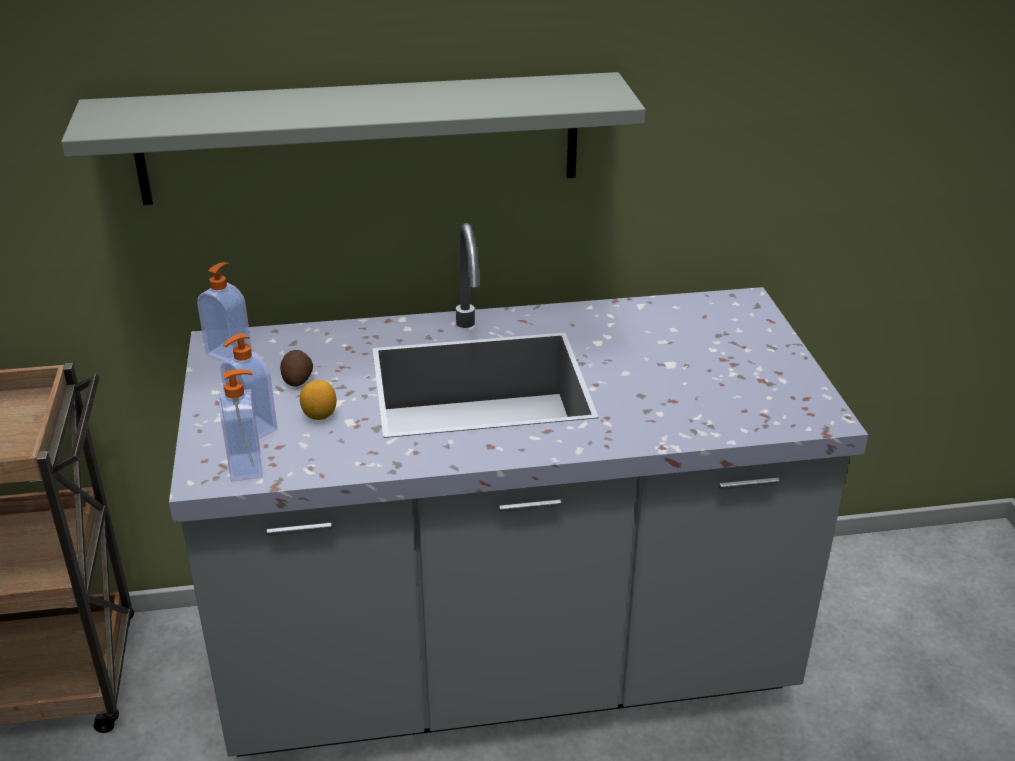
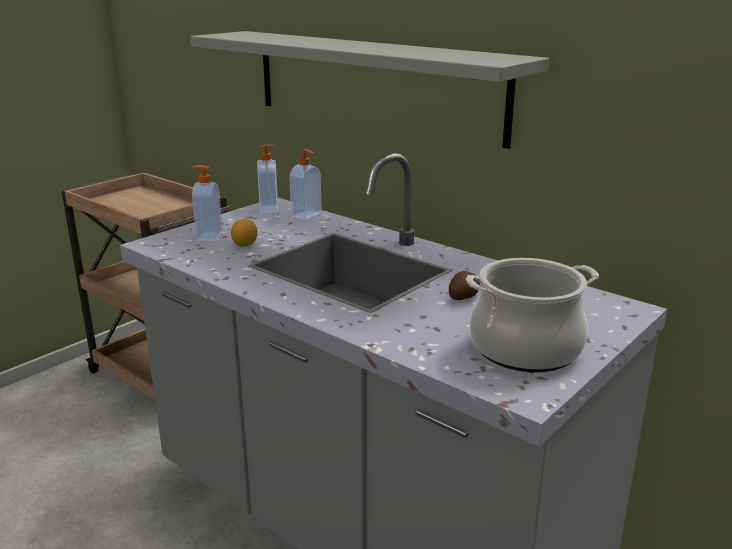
camera: 50 degrees right, 10 degrees down
soap dispenser [219,369,263,482] -> soap dispenser moved to [289,149,322,220]
potato [280,350,313,387] -> potato moved to [449,271,480,300]
none -> cooking pot [466,258,599,372]

